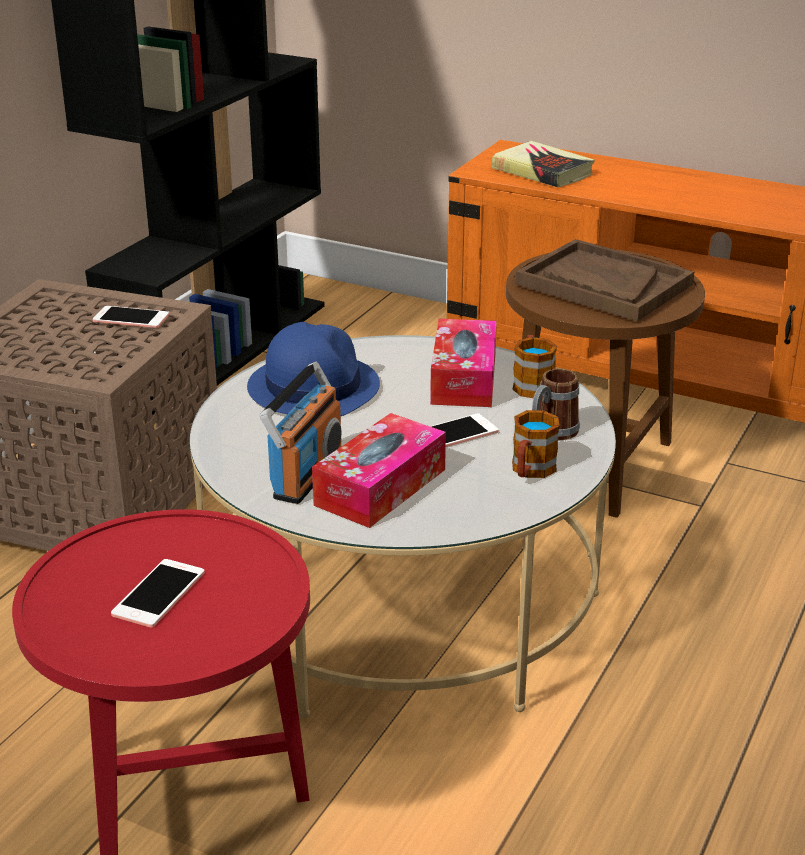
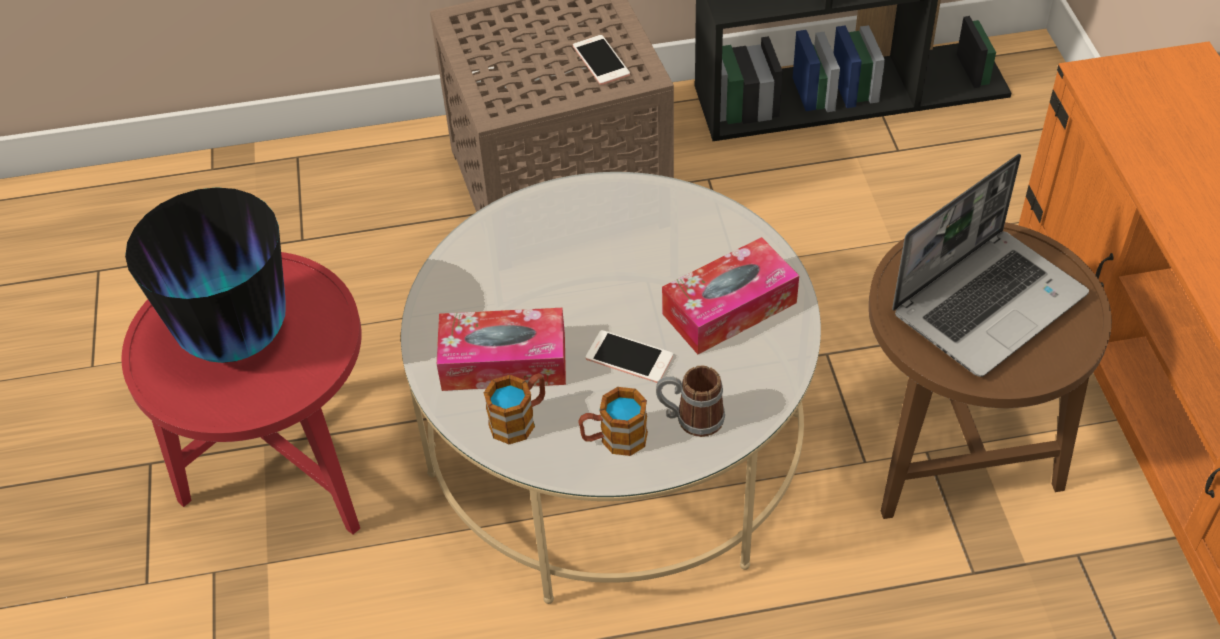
camera: 55 degrees right, 20 degrees up
phone [111,559,205,628] -> vase [125,187,286,363]
blue hat [247,322,380,416] -> none
radio [260,362,341,504] -> none
book [492,141,595,187] -> none
mug [512,335,557,398] -> mug moved to [484,373,545,444]
brown tray [515,239,694,321] -> laptop [892,154,1089,377]

